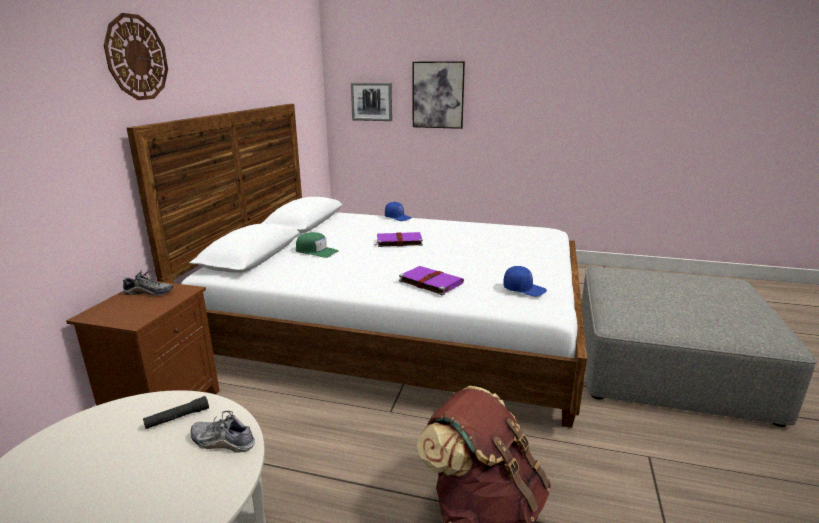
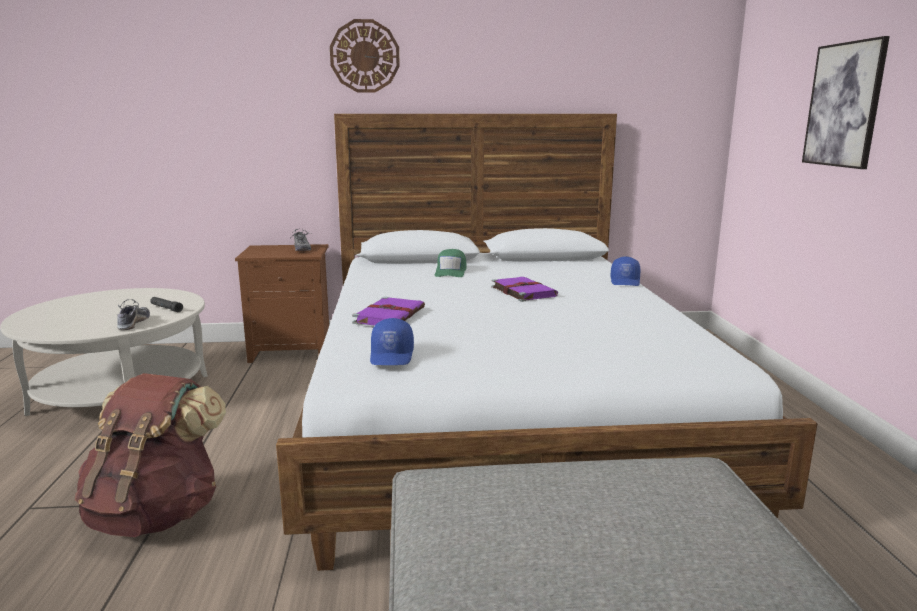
camera: 70 degrees right, 5 degrees down
picture [351,83,392,121] -> none

